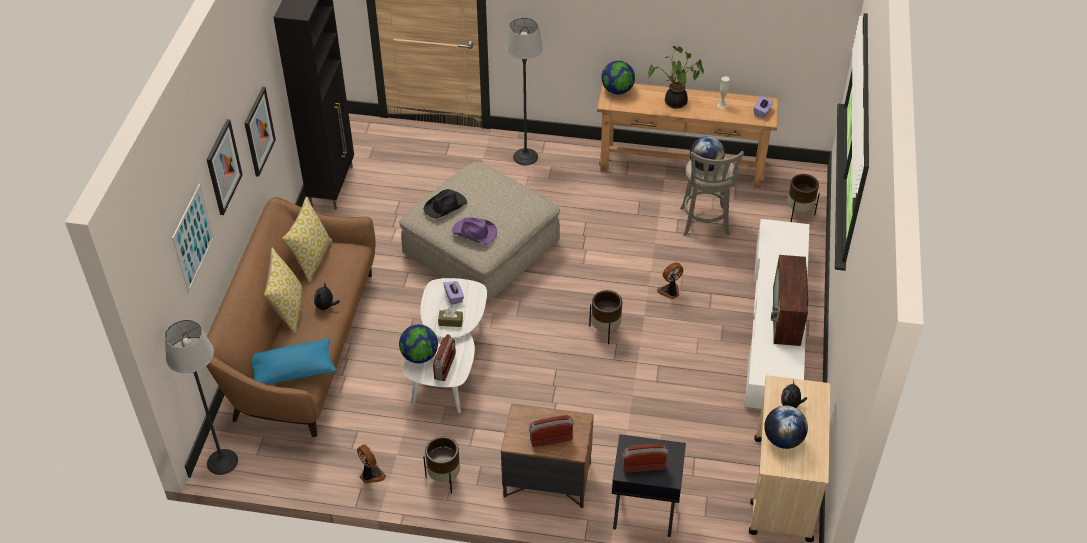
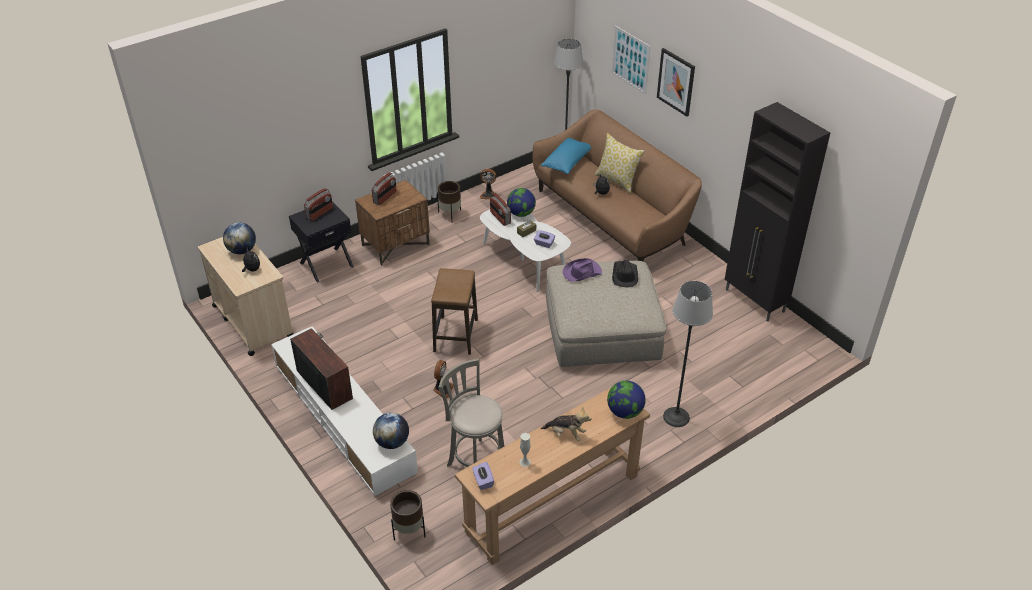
camera: 135 degrees right, 5 degrees down
picture [244,87,276,177] -> none
pillow [282,196,333,282] -> none
brown planter [589,290,622,344] -> stool [431,268,478,355]
potted plant [648,46,704,108] -> plush toy [541,408,592,441]
globe [690,136,725,171] -> globe moved to [373,413,409,449]

